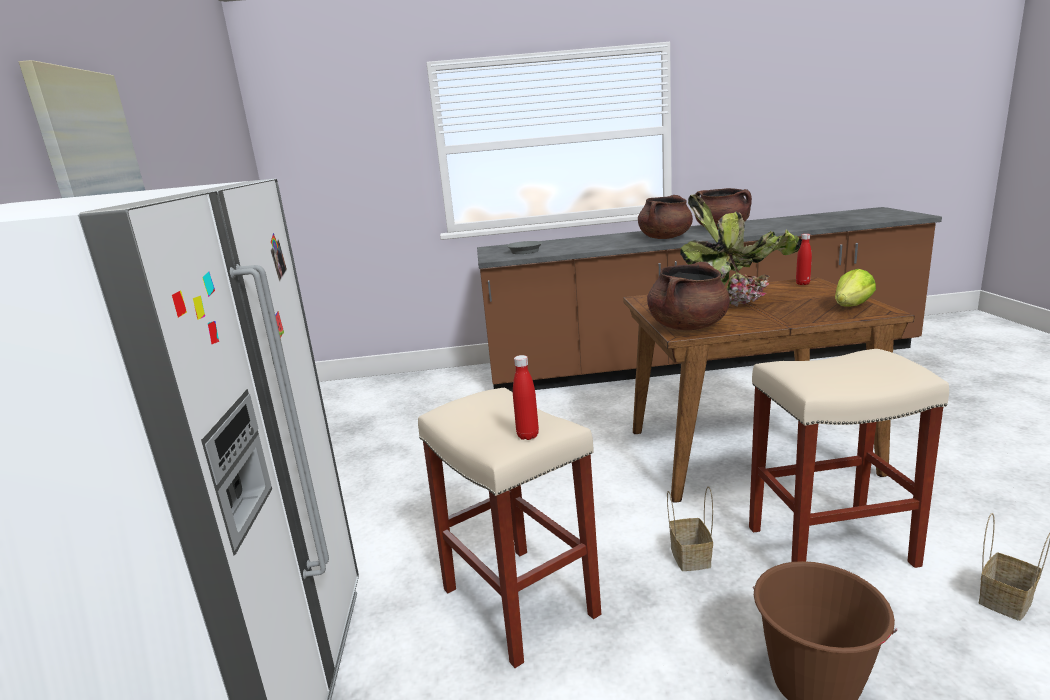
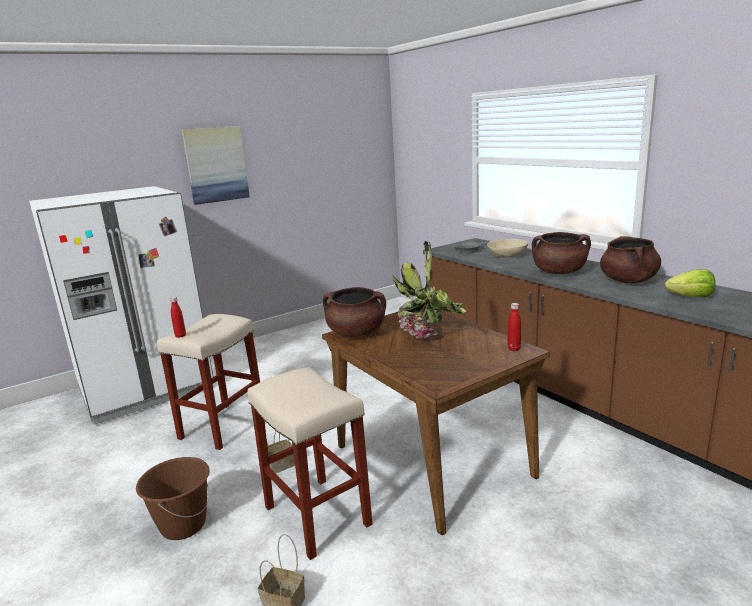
camera: 60 degrees right, 0 degrees up
lettuce [835,269,876,307] -> lettuce moved to [665,269,716,297]
none -> beige bowl [487,239,528,258]

